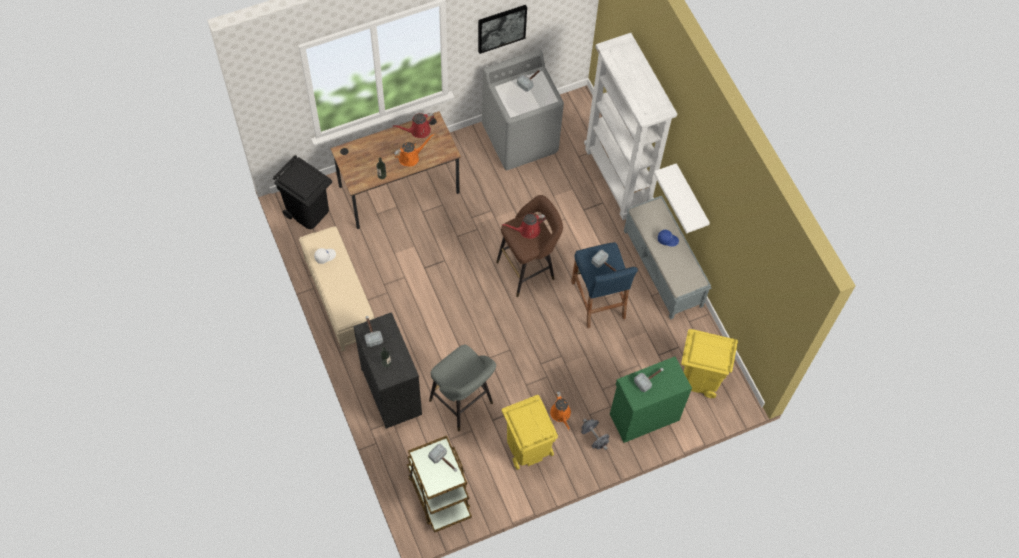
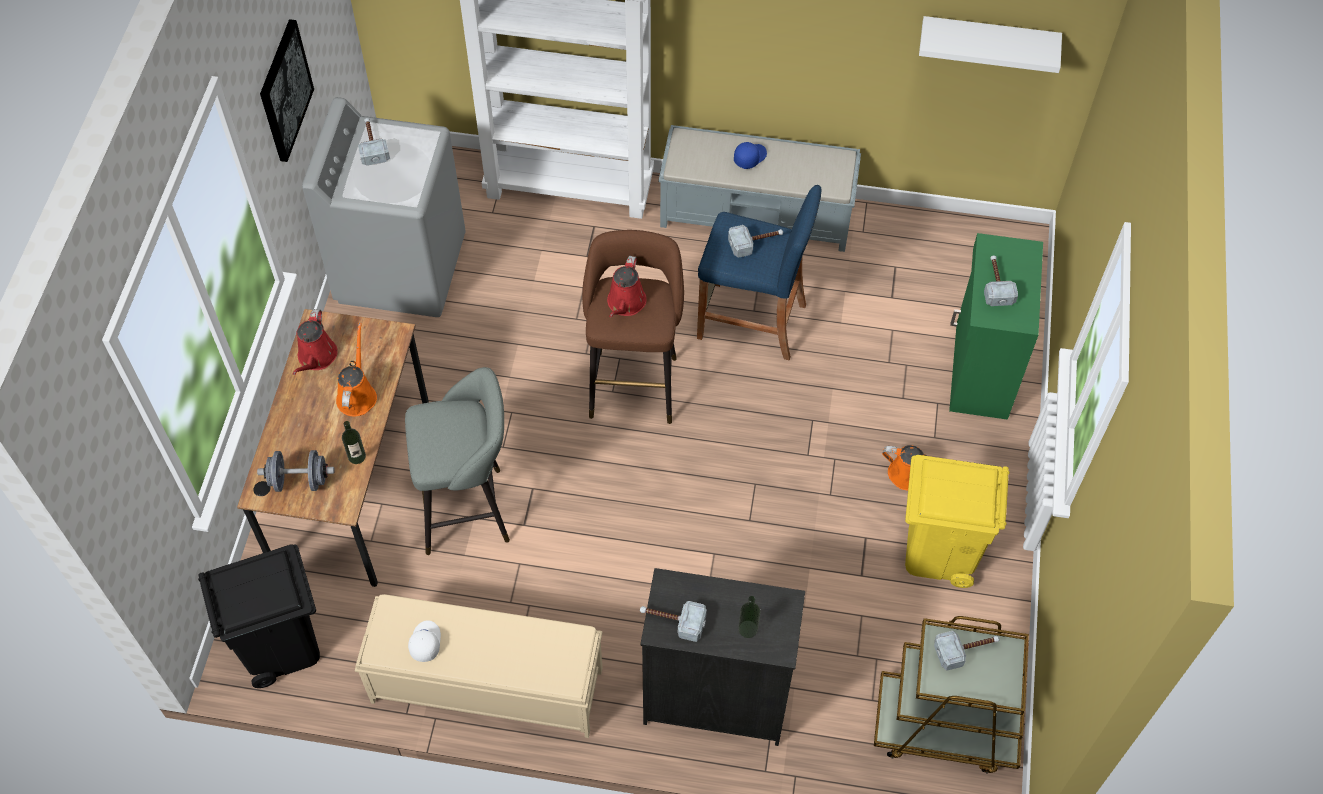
camera: 55 degrees left, 5 degrees down
grey stool [429,345,496,432] -> grey stool moved to [405,367,510,555]
grey dumbbell [581,418,609,450] -> grey dumbbell moved to [257,450,335,492]
white shelf [653,163,710,234] -> white shelf moved to [919,16,1062,73]
yellow trash can [681,329,738,398] -> none

